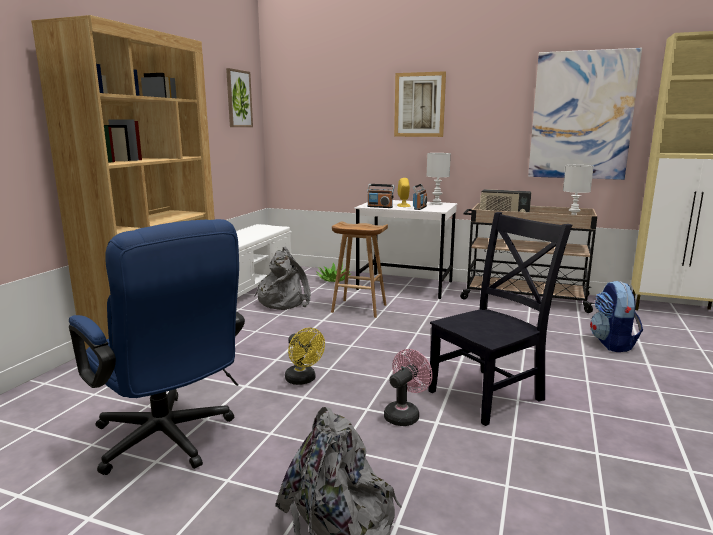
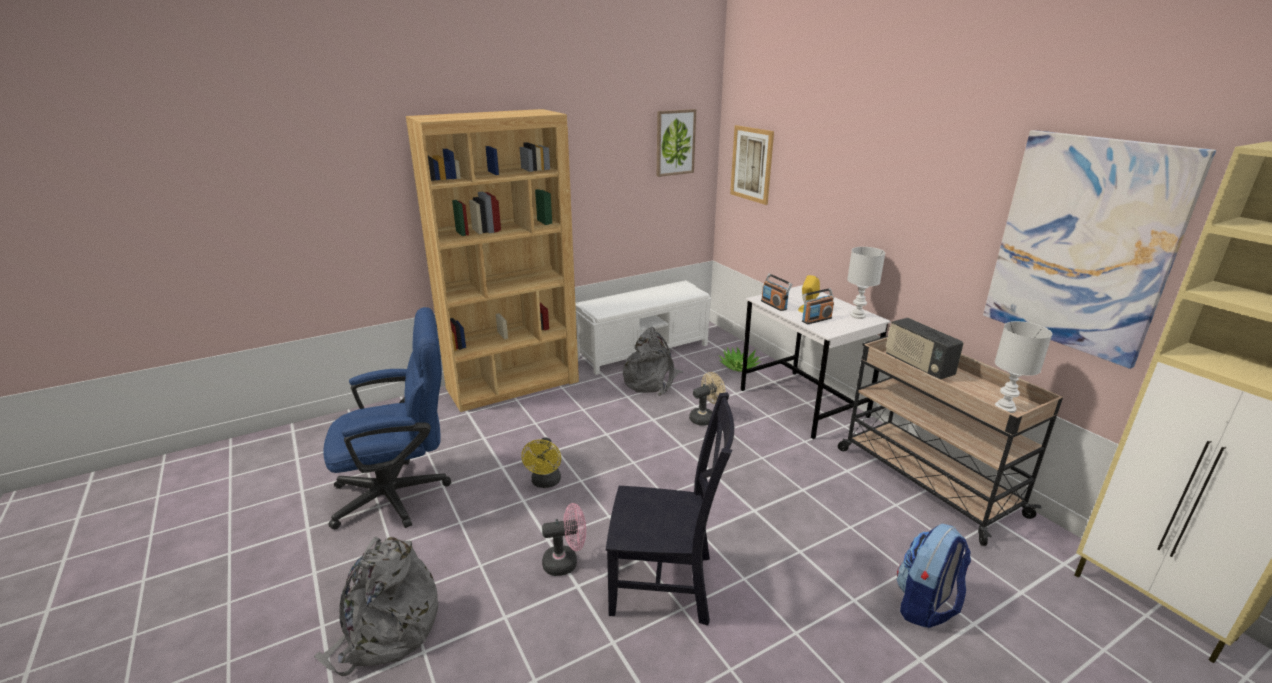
camera: 40 degrees right, 10 degrees up
blue office chair [69,219,245,475] -> blue office chair turned 105 degrees counterclockwise [324,307,451,529]
brown stool [331,221,388,318] -> beige fan [689,372,726,426]
picture [394,71,446,137] -> picture moved to [730,125,774,205]

